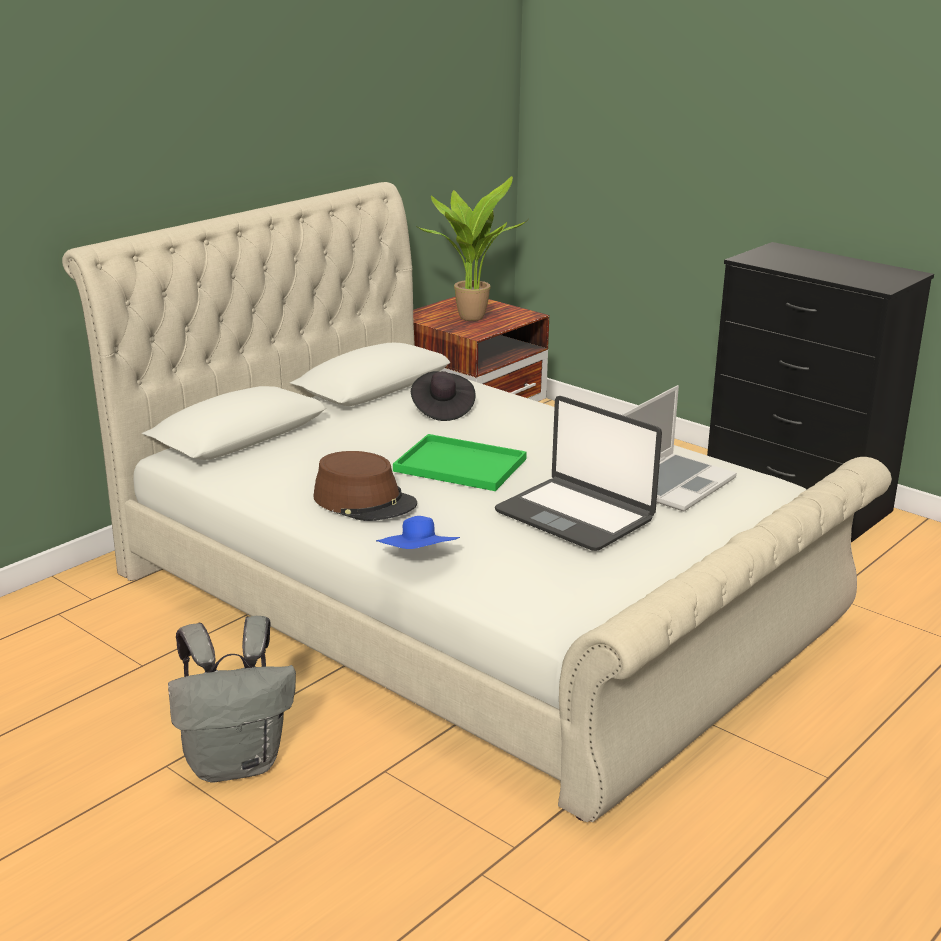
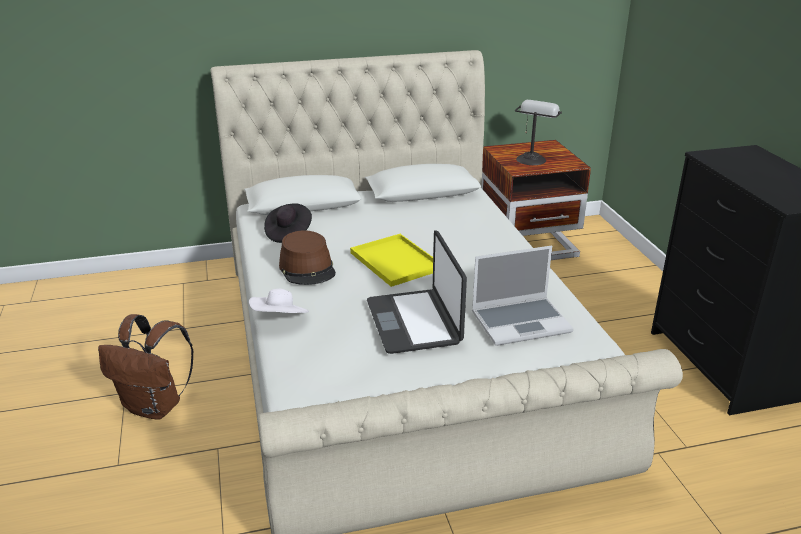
camera: 35 degrees right, 5 degrees up
grey backpack [168,616,296,783] -> brown backpack [98,314,194,420]
blue hat [376,516,460,549] -> white hat [249,289,309,313]
green tray [393,434,527,491] -> yellow tray [350,234,433,287]
black hat [411,371,476,421] -> black hat moved to [264,203,312,243]
potted plant [415,176,526,321] -> table lamp [515,100,562,165]

